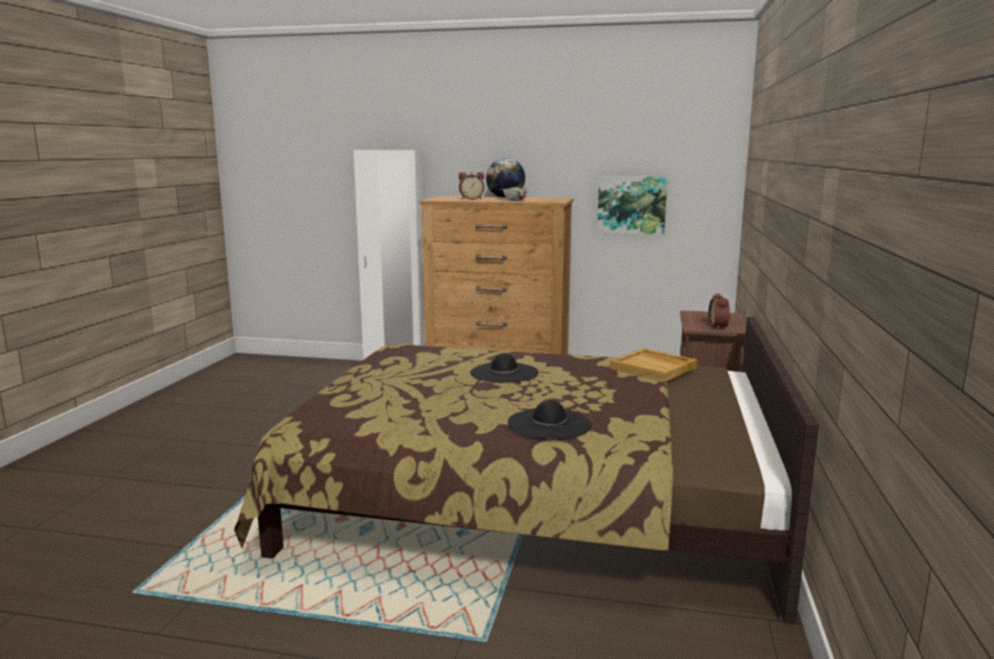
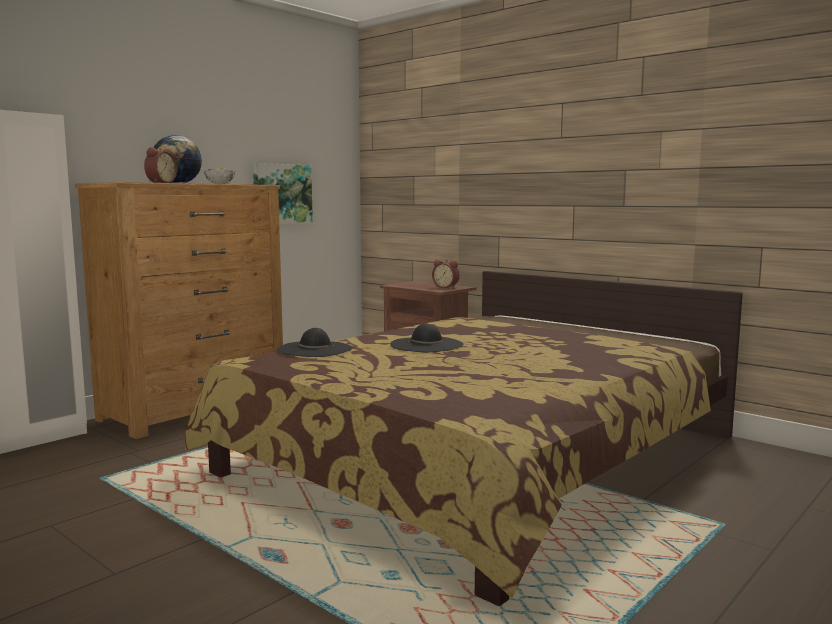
camera: 60 degrees left, 5 degrees down
black hat [508,400,591,438] -> black hat moved to [277,328,353,357]
beige tray [610,348,697,382] -> none

